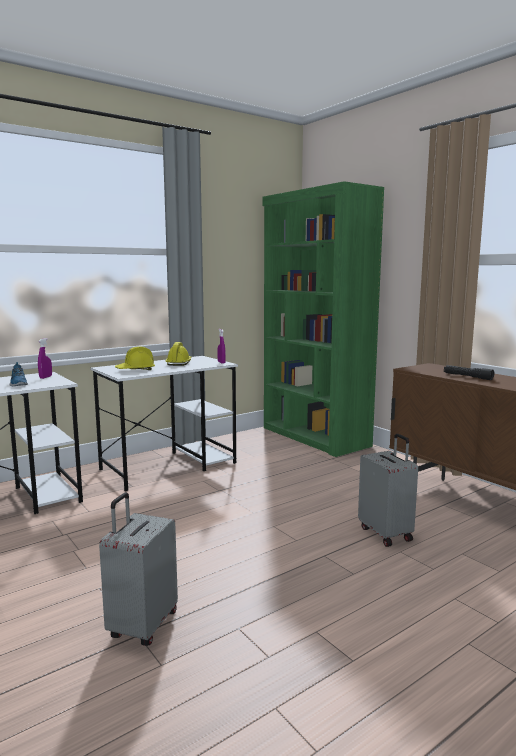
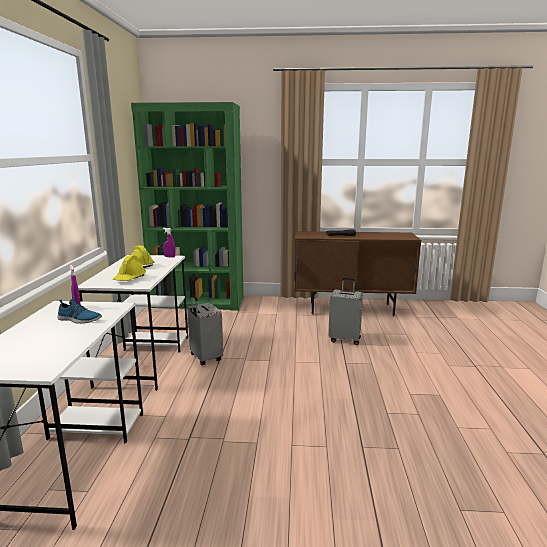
camera: 50 degrees left, 5 degrees up
grey suitcase [99,492,178,646] -> grey suitcase moved to [187,294,223,365]

